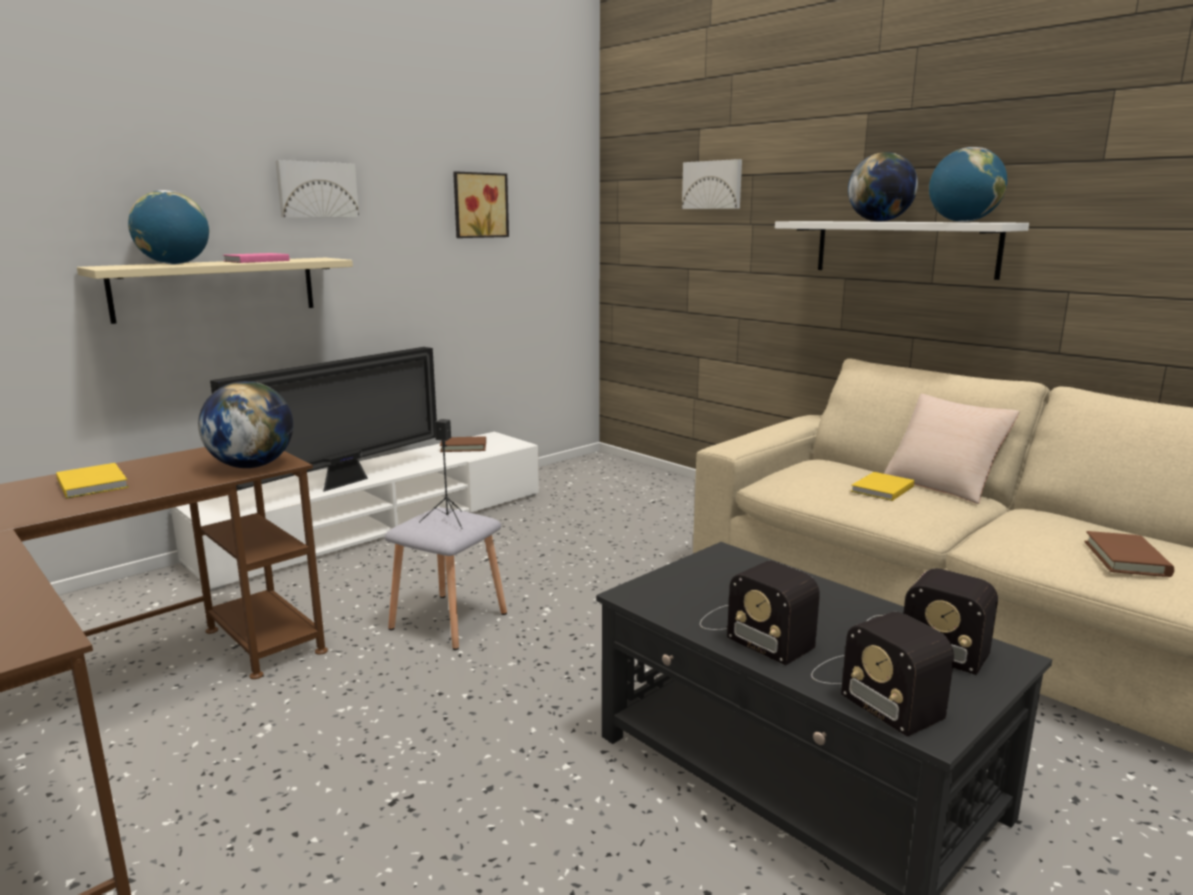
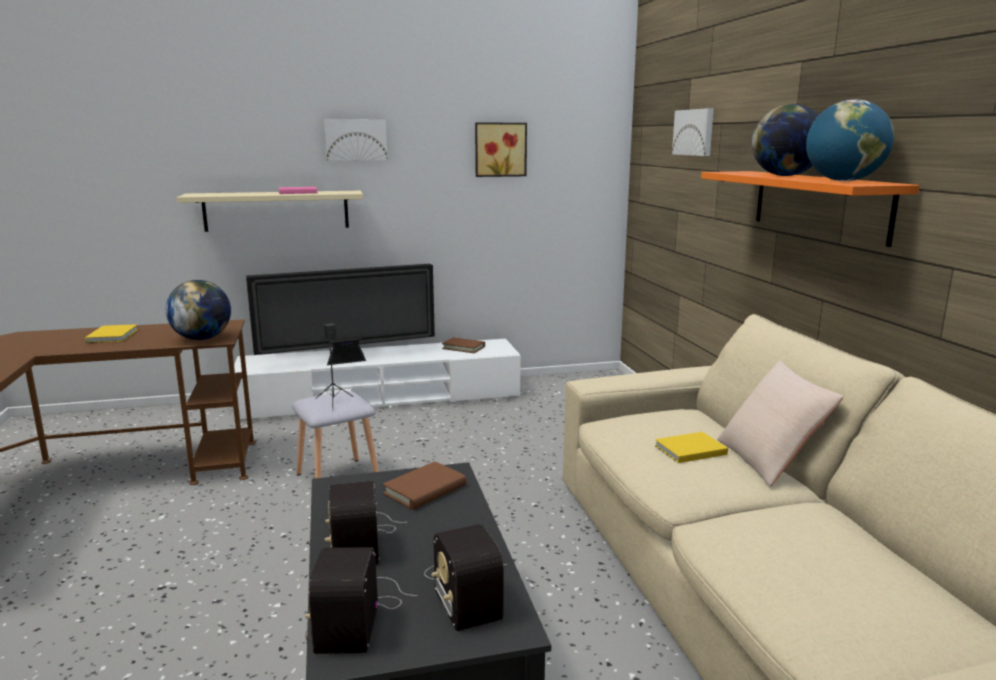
camera: 30 degrees right, 0 degrees up
globe [128,190,209,264] -> none
white shelf [775,221,1029,280] -> orange shelf [701,171,919,247]
brown book [1084,531,1174,577] -> brown book moved to [382,461,467,510]

